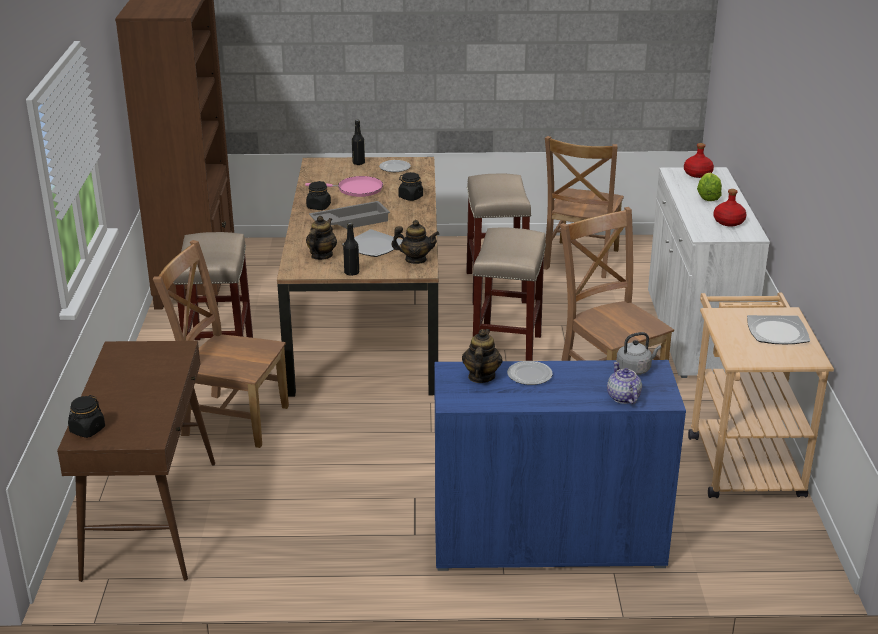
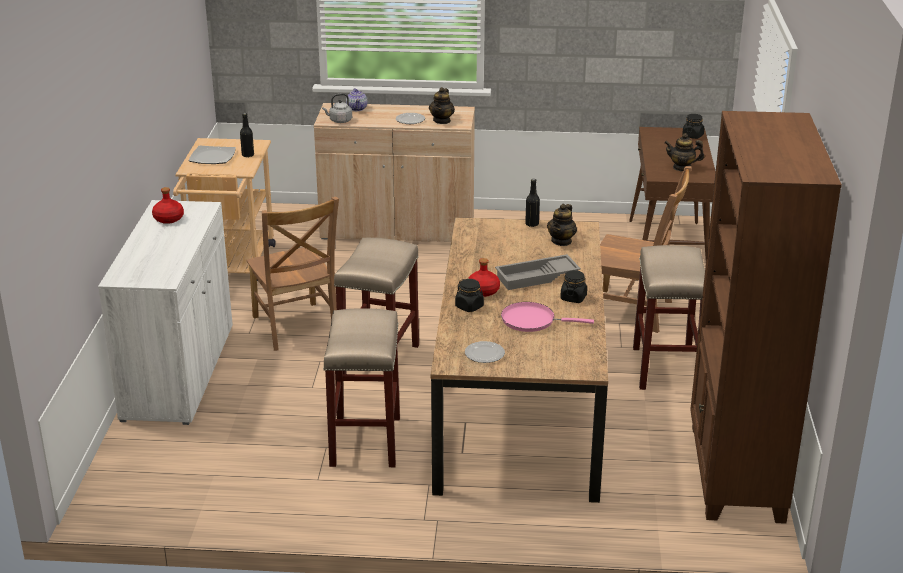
camera: 175 degrees left, 0 degrees up
plate [342,229,403,257] -> none
black bottle [352,120,365,165] -> black bottle moved to [240,113,254,157]
teapot [391,220,439,264] -> teapot moved to [664,133,704,171]
blue cabinet [434,360,686,571] -> beige cabinet [314,103,475,242]
brown chair [544,136,624,278] -> none
red bottle [684,143,714,178] -> red bottle moved to [468,258,500,297]
lettuce [697,173,722,201] -> none

